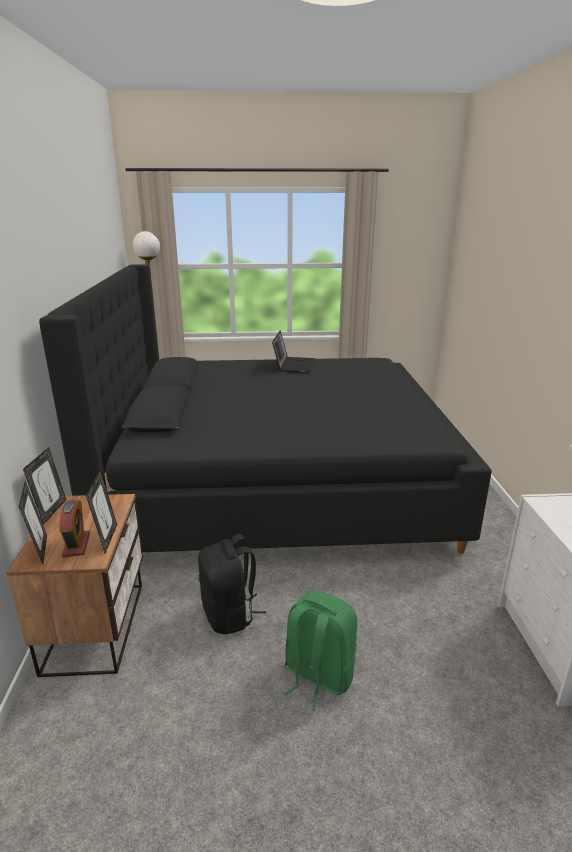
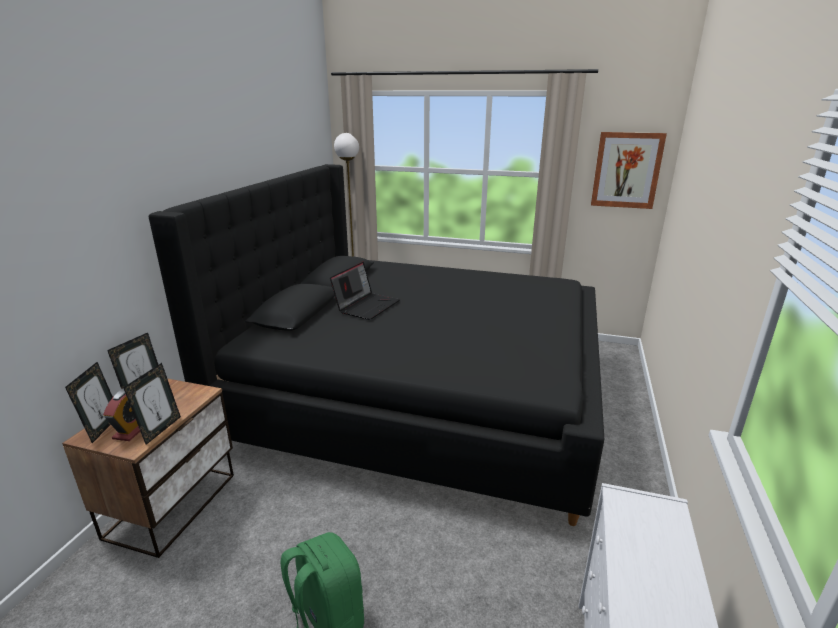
camera: 20 degrees right, 0 degrees up
black backpack [198,534,266,634] -> none
laptop [272,330,315,373] -> laptop moved to [330,262,400,320]
none -> picture [591,132,667,209]

